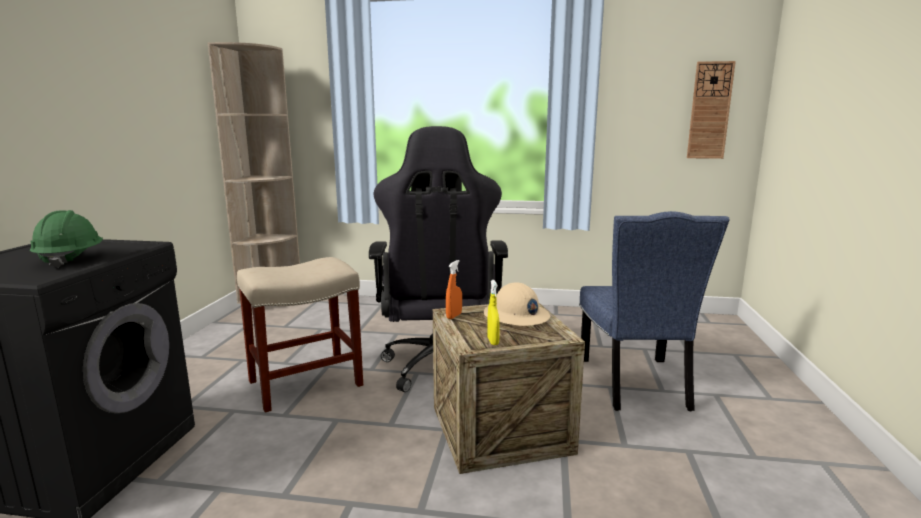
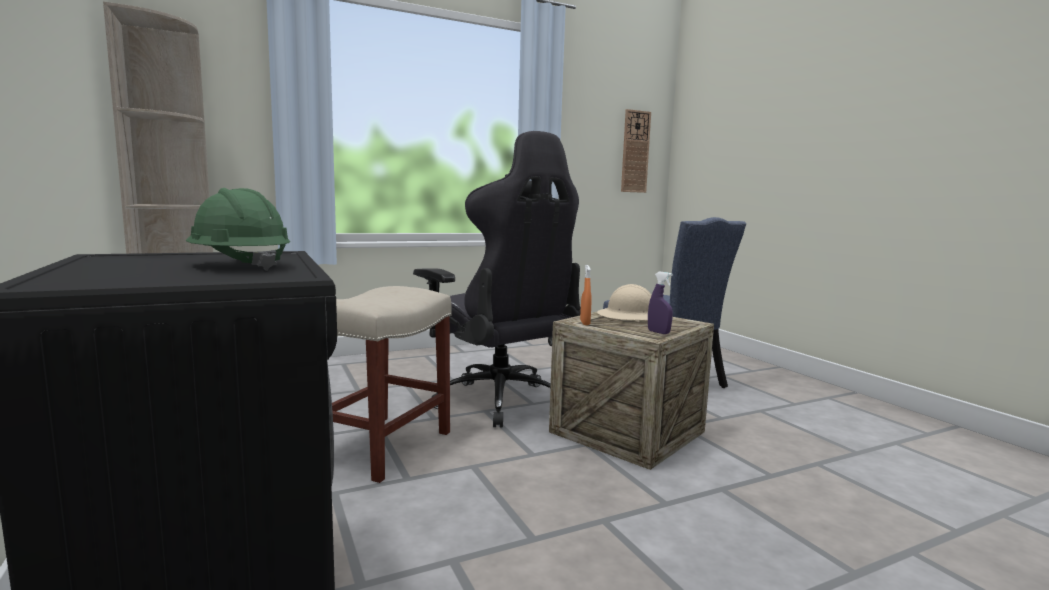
camera: 35 degrees left, 5 degrees down
yellow spray bottle [487,280,500,345] -> purple spray bottle [648,272,673,334]

